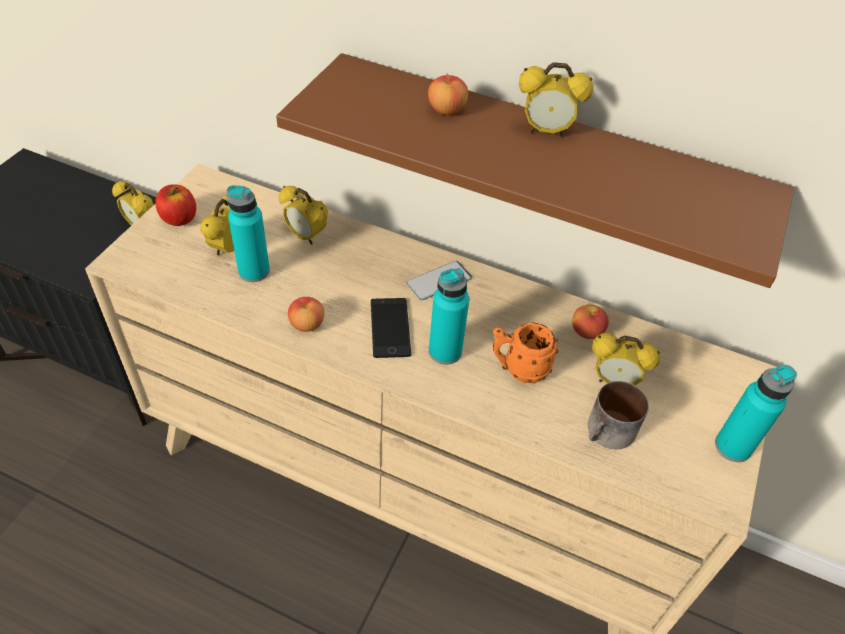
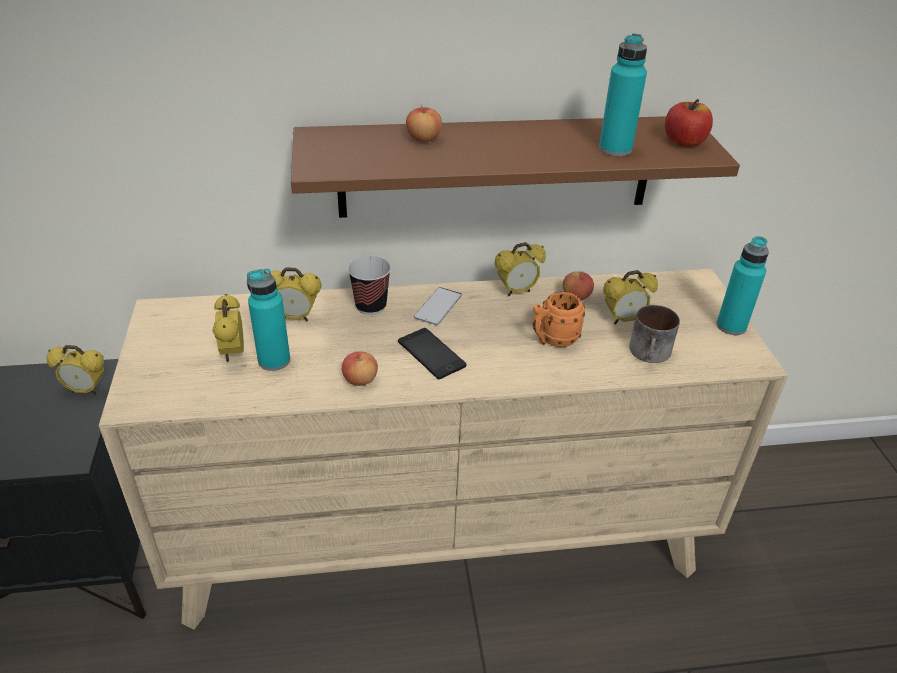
camera: 30 degrees left, 10 degrees down
apple [155,184,196,226] -> apple moved to [665,99,713,147]
turquoise bottle [429,268,469,365] -> turquoise bottle moved to [599,33,647,156]
alarm clock [519,62,593,137] -> alarm clock moved to [495,242,546,296]
none -> cup [348,256,391,315]

